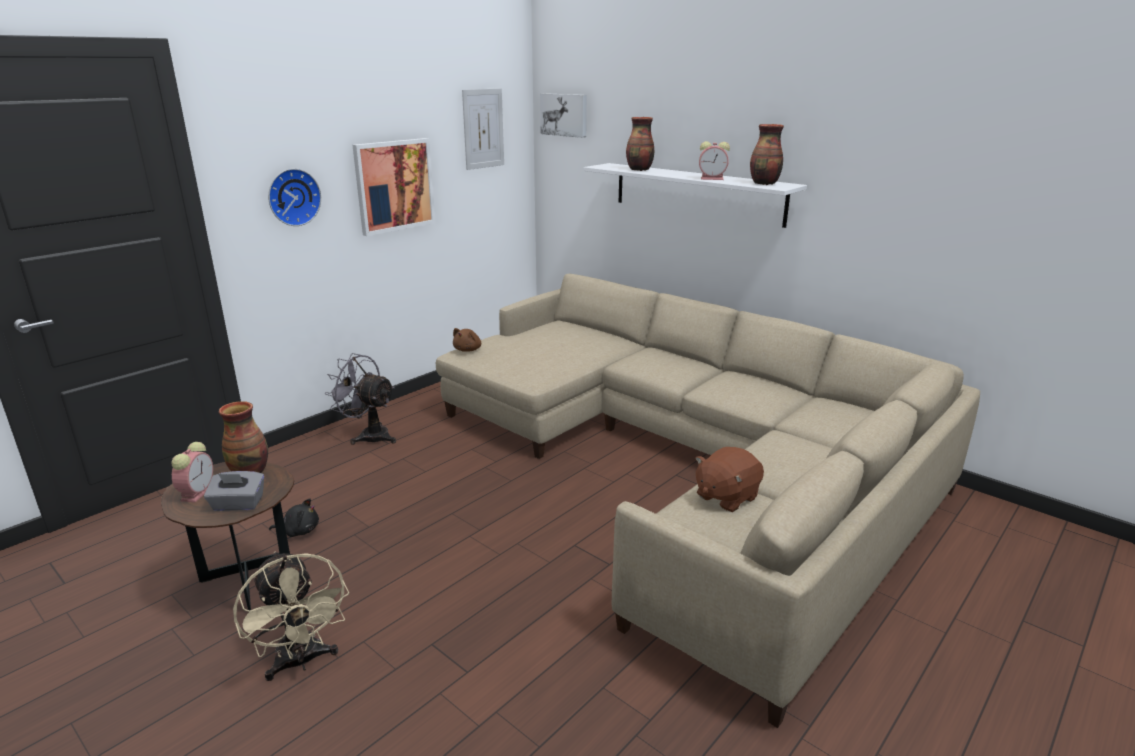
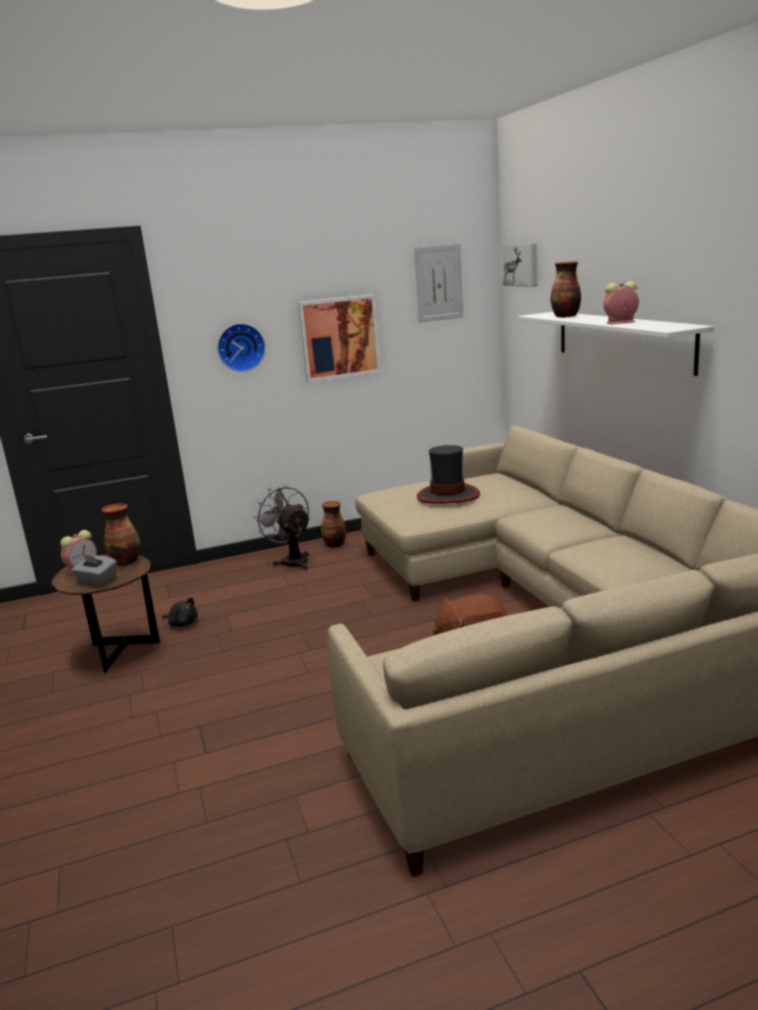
camera: 30 degrees right, 5 degrees down
beige fan [233,551,349,681] -> none
brown plush toy [453,328,481,352] -> none
alarm clock [699,141,730,180] -> alarm clock turned 135 degrees clockwise [603,281,639,324]
vase [750,124,784,185] -> vase moved to [321,501,346,548]
none -> hat [417,445,480,504]

